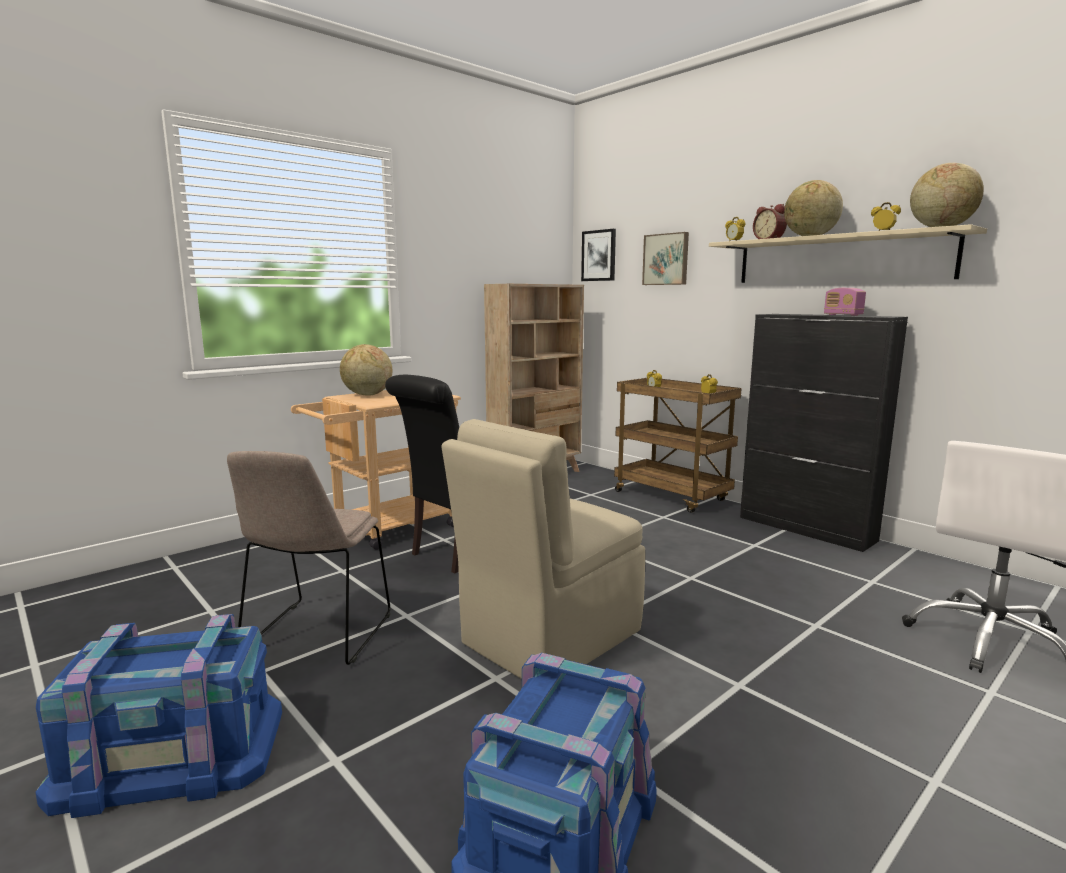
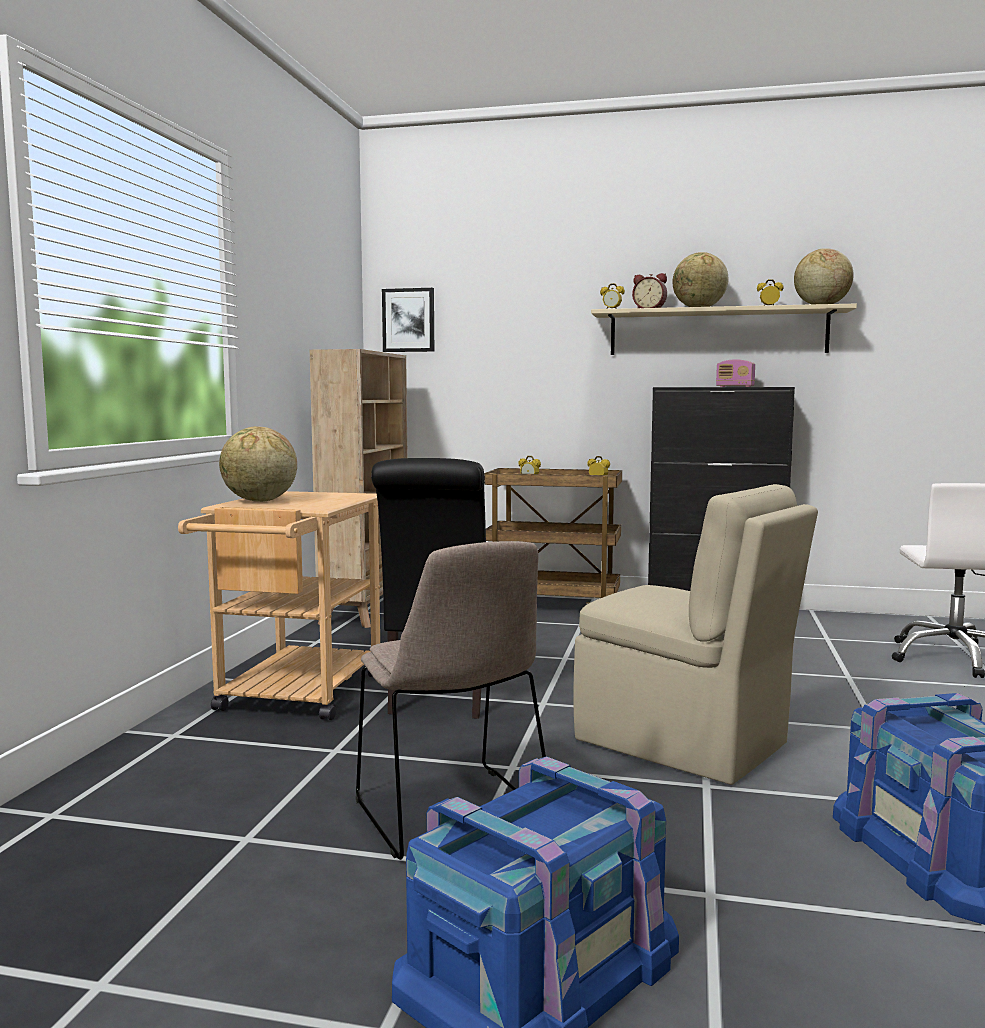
camera: 35 degrees left, 5 degrees down
beige chair [442,419,645,679] -> beige chair turned 60 degrees counterclockwise [573,484,818,785]
picture [642,232,689,285] -> none

